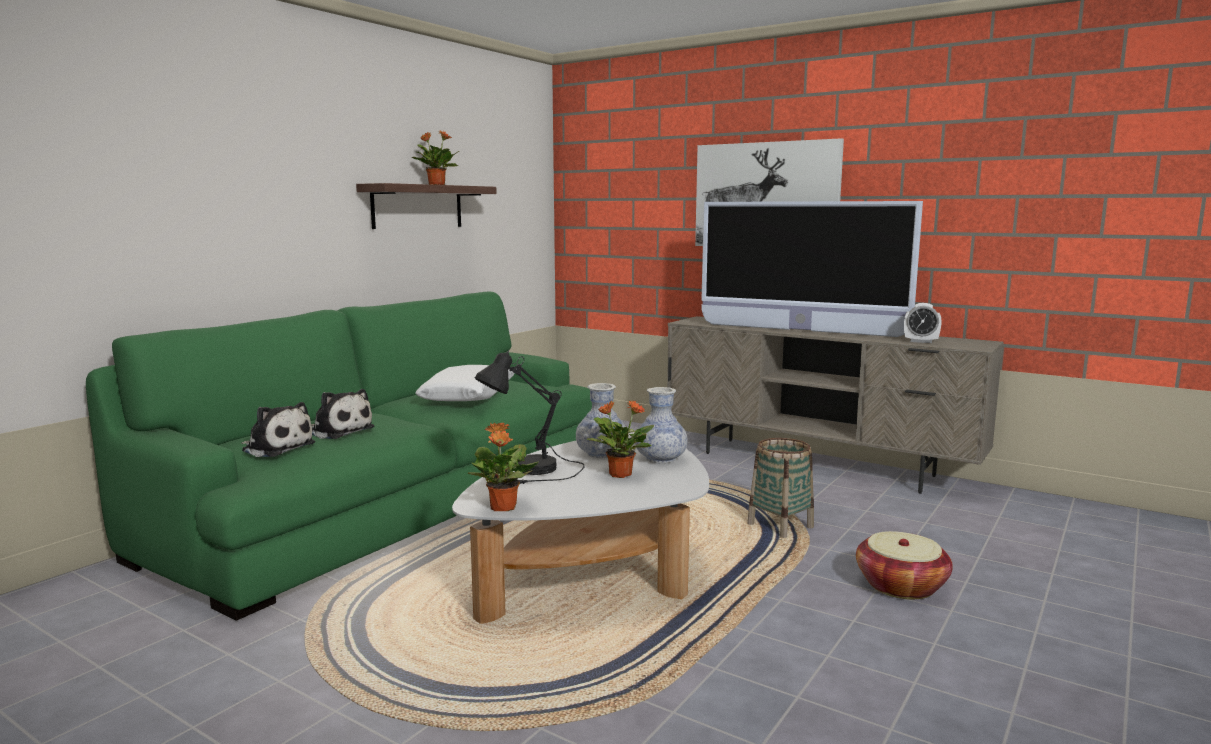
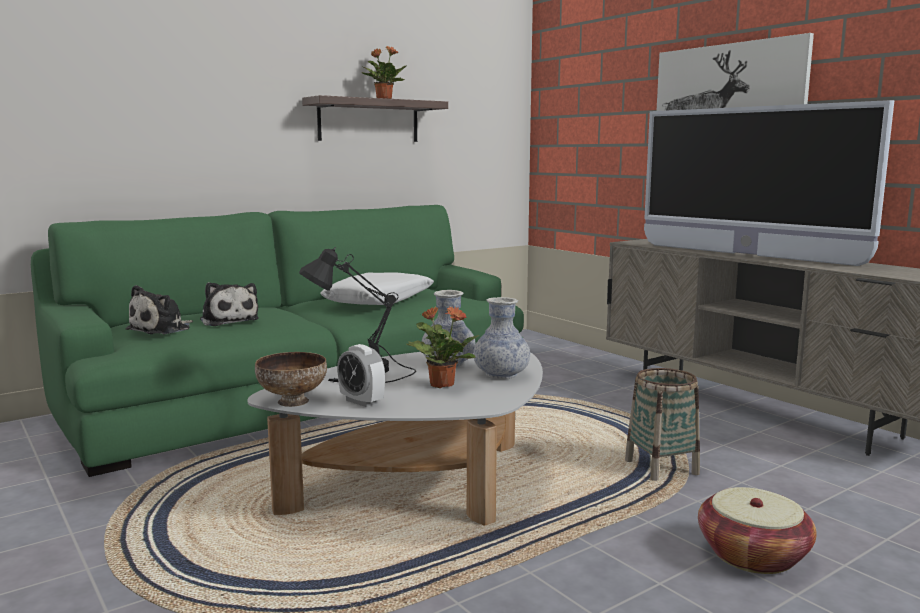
camera: 20 degrees right, 0 degrees up
plush toy [241,402,315,457] -> plush toy turned 75 degrees clockwise [126,285,194,334]
potted plant [468,423,538,511] -> bowl [255,352,327,407]
alarm clock [904,303,942,343] -> alarm clock moved to [337,344,385,407]

